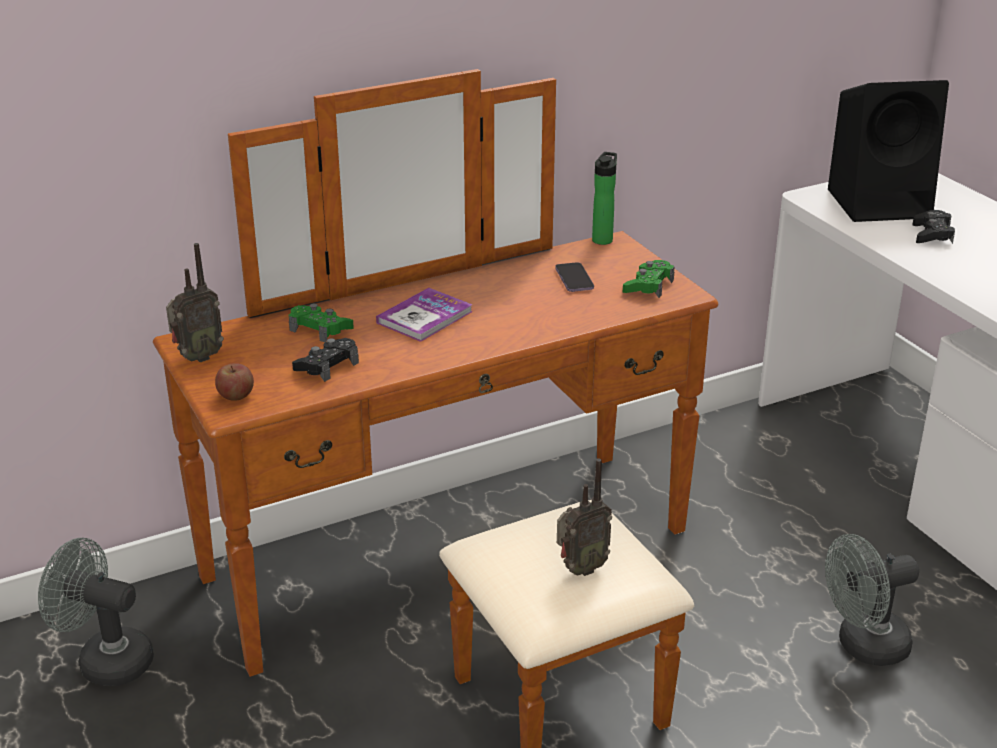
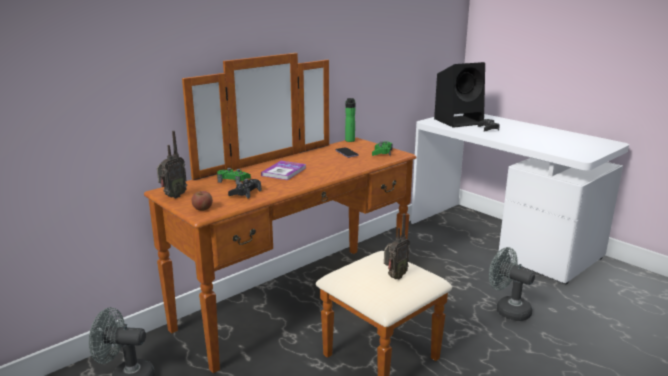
camera: 15 degrees left, 10 degrees down
grey fan [825,534,919,666] -> grey fan turned 75 degrees clockwise [489,247,535,321]

